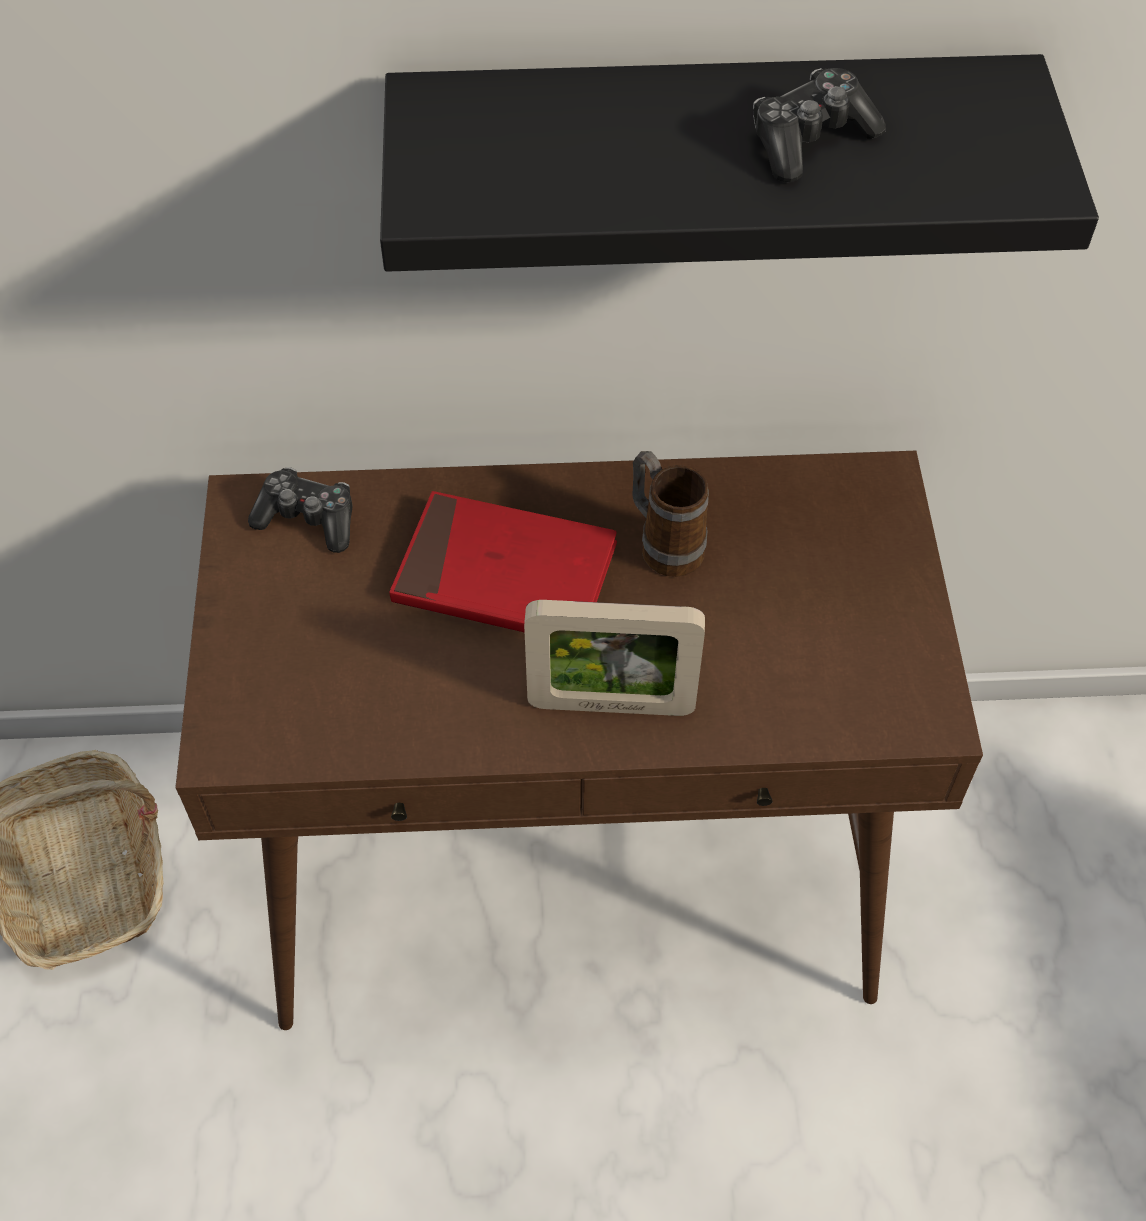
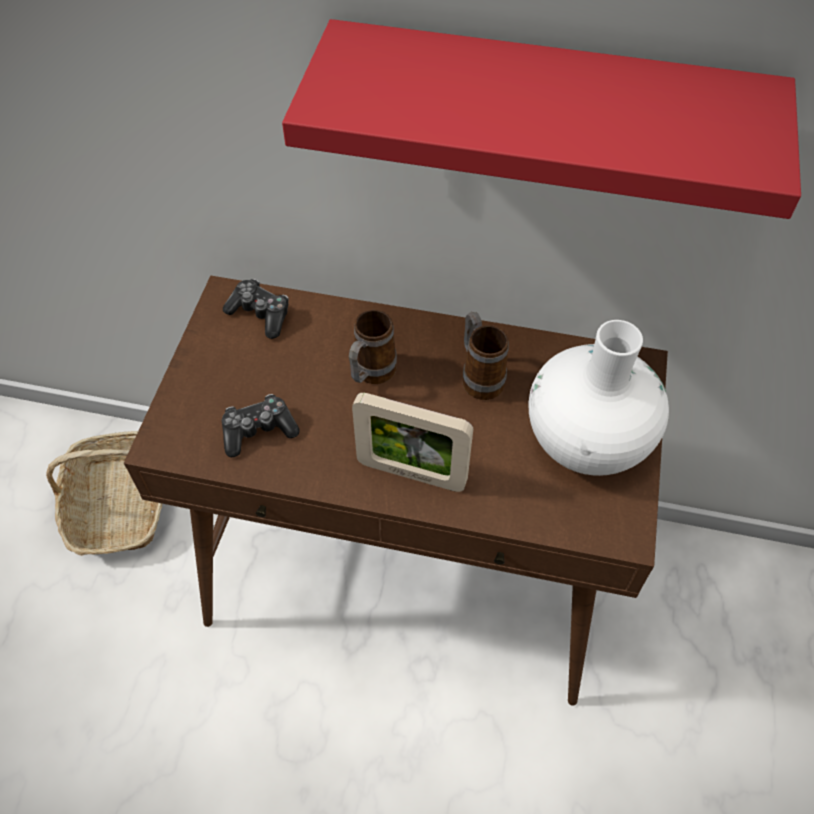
camera: 15 degrees right, 0 degrees up
black shelf [380,54,1099,272] -> red shelf [282,19,801,219]
red book [389,491,617,633] -> mug [349,310,397,384]
game controller [753,68,886,182] -> game controller moved to [222,394,299,458]
none -> white vase [529,320,669,476]

